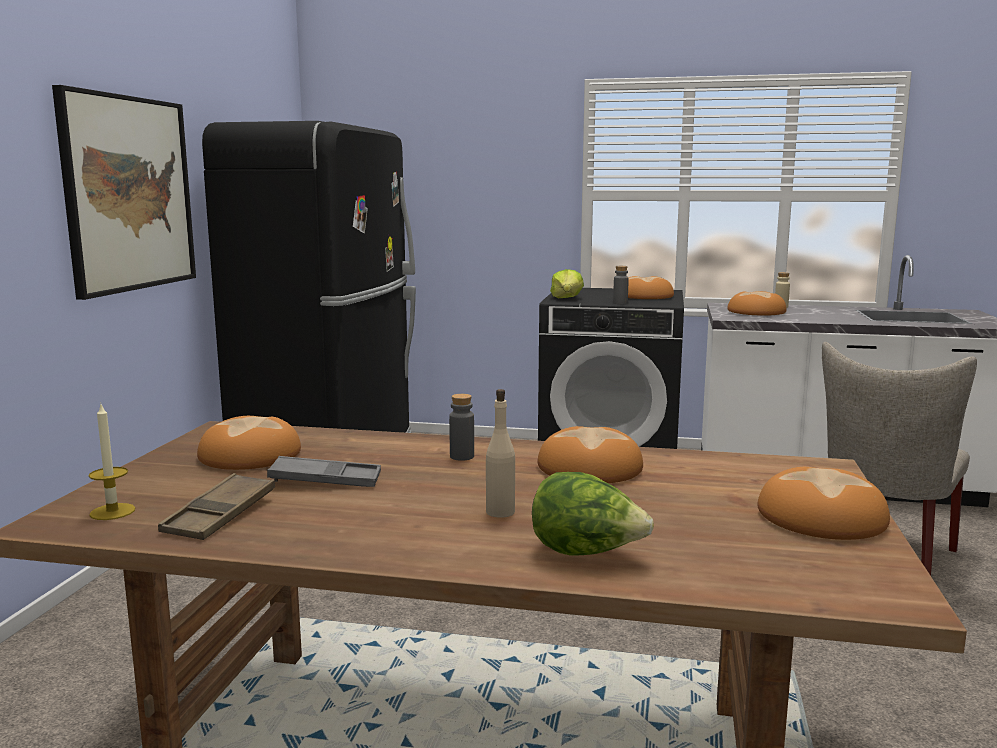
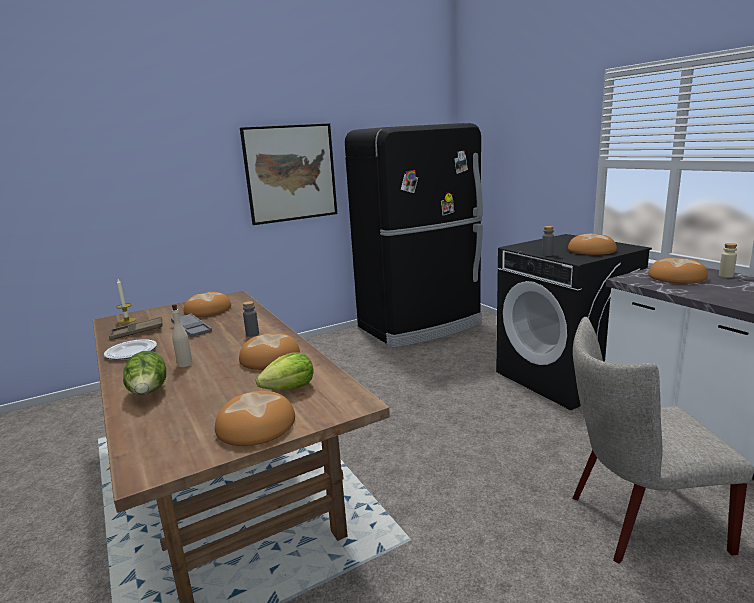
camera: 50 degrees right, 5 degrees up
lettuce [550,269,584,298] -> lettuce moved to [256,352,313,390]
none -> plate [104,339,157,359]

